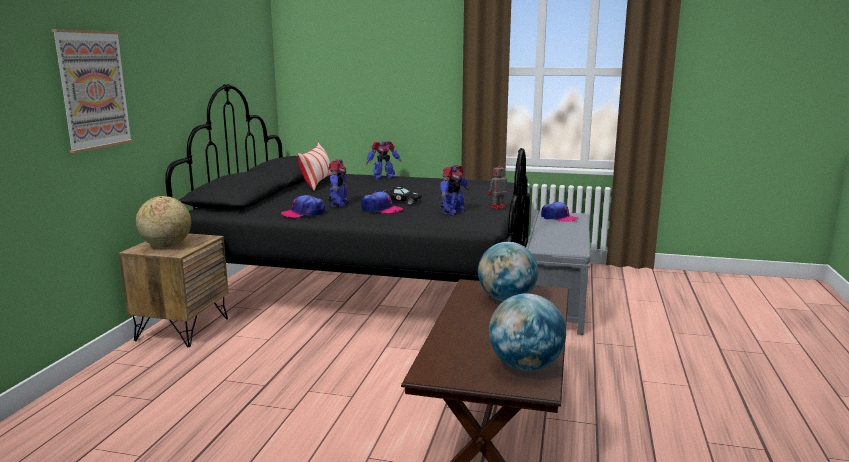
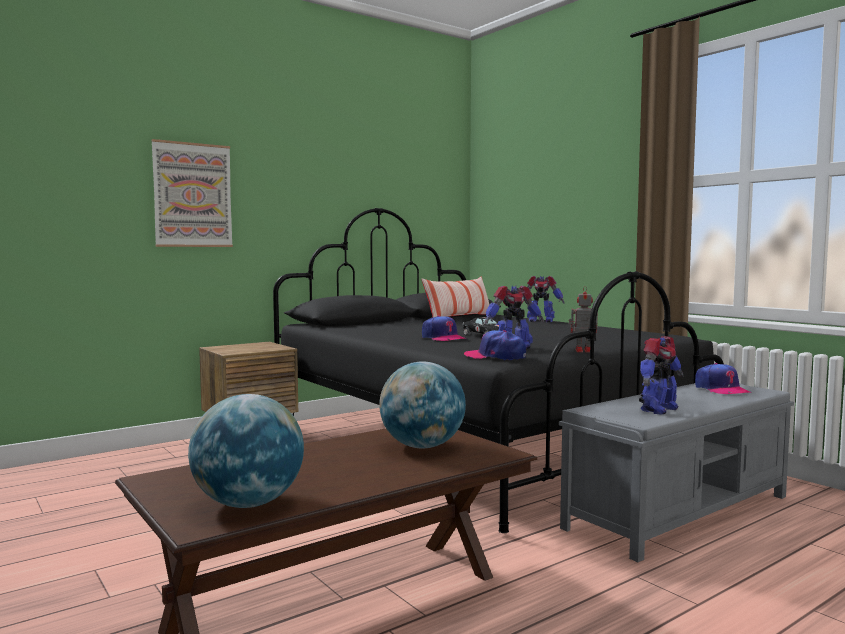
camera: 40 degrees right, 10 degrees down
globe [136,196,191,247] -> none
cap [281,195,325,218] -> cap moved to [464,330,526,360]
toy robot [328,159,349,207] -> toy robot moved to [639,336,683,415]

